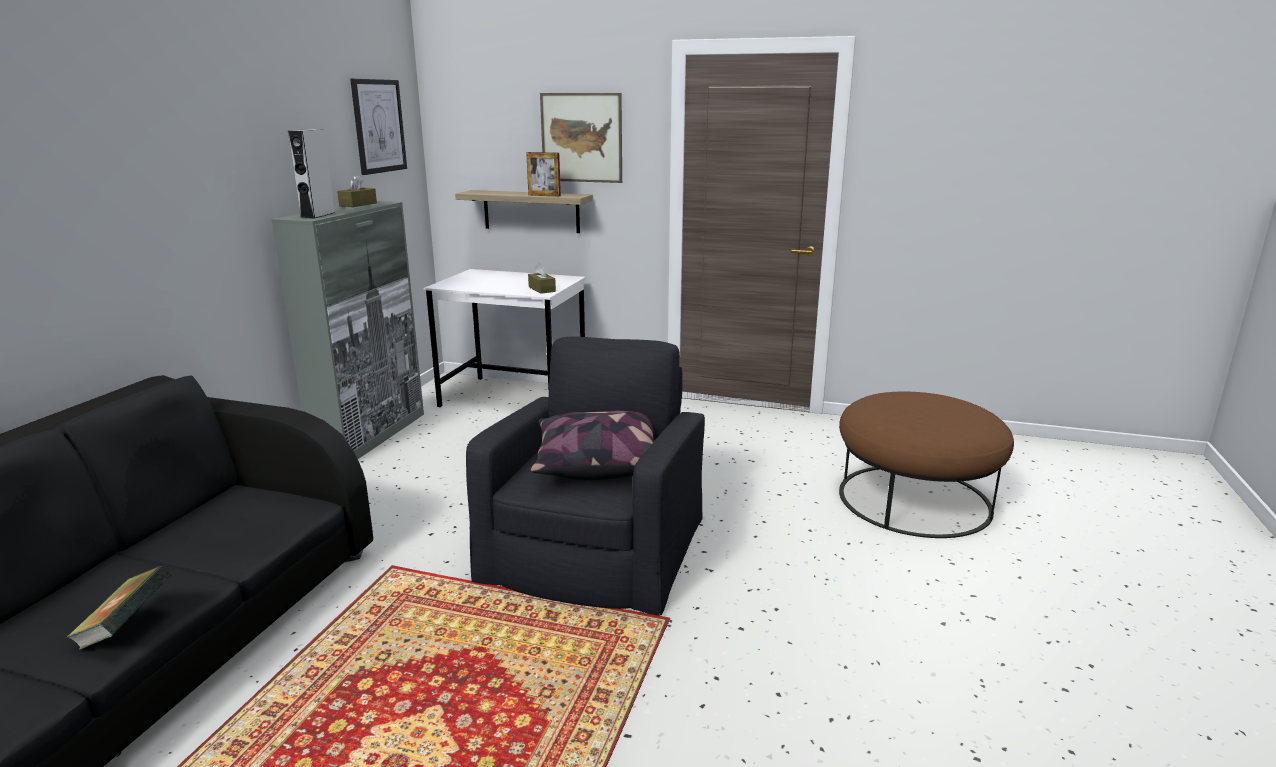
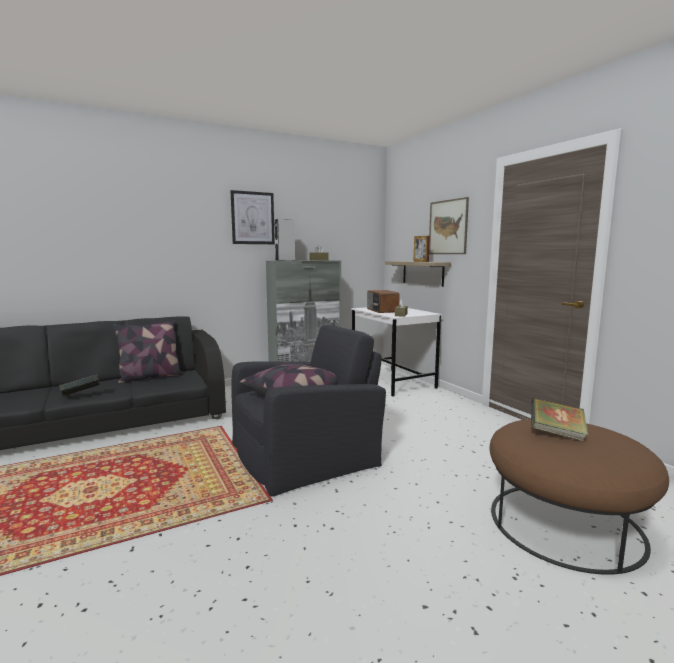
camera: 45 degrees right, 10 degrees down
picture [350,79,407,175] -> picture moved to [231,190,275,244]
none -> pillow [113,320,183,383]
none -> radio [367,290,400,313]
none -> book [531,398,588,441]

